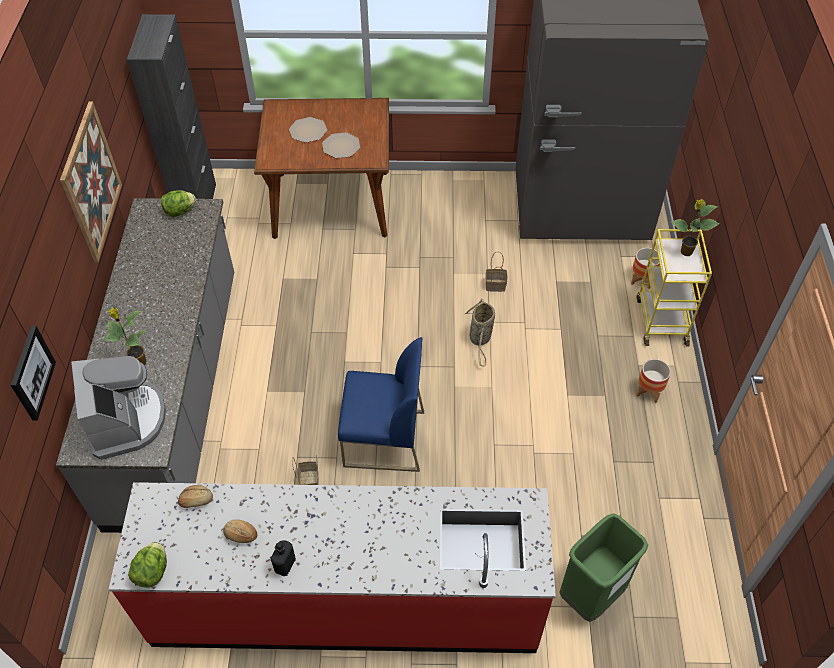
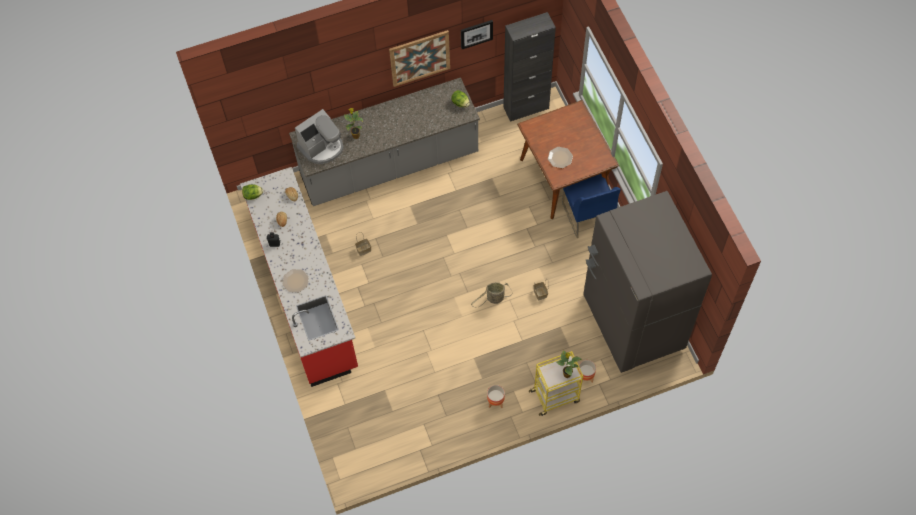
camera: 70 degrees right, 10 degrees up
picture [11,326,56,420] -> picture moved to [461,20,493,49]
plate [289,117,327,143] -> plate moved to [283,269,309,292]
blue chair [338,337,424,472] -> blue chair moved to [562,174,621,238]
green trash can [559,513,648,622] -> none

